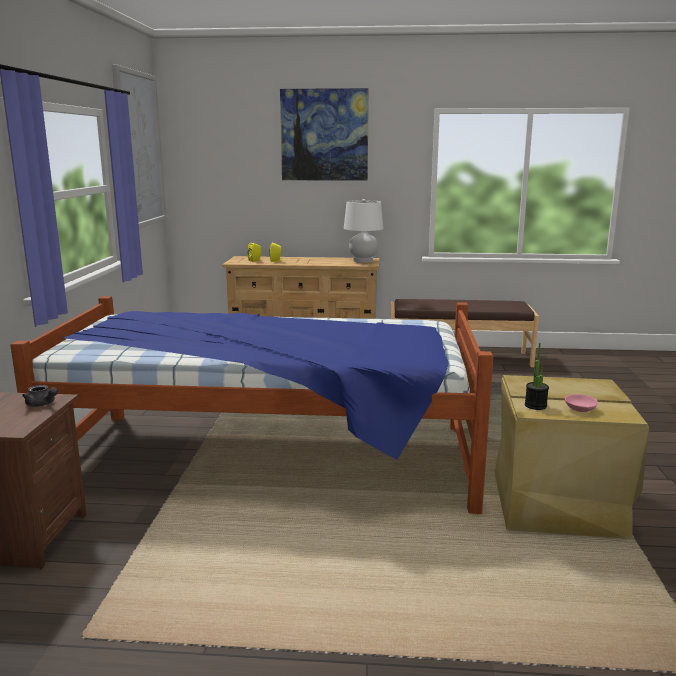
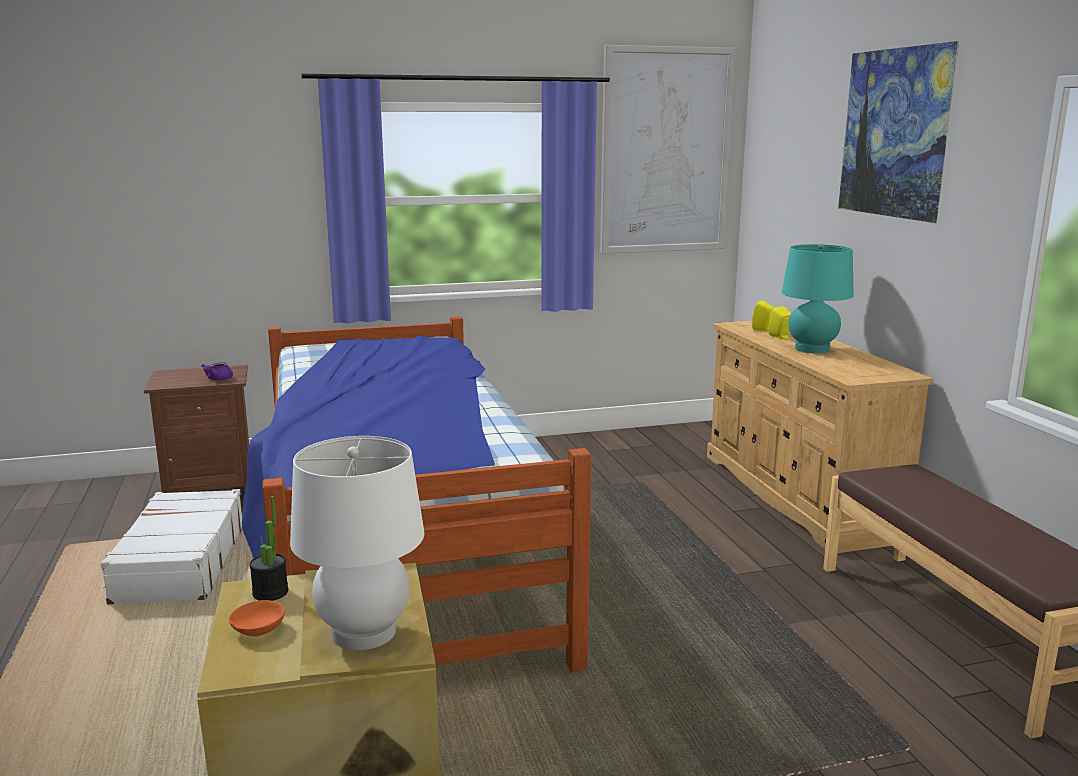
camera: 70 degrees right, 0 degrees up
grey teapot [22,385,58,407] -> purple teapot [201,362,233,381]
white table lamp [344,199,383,263] -> white table lamp moved to [290,436,424,650]
pink bowl [565,394,598,412] -> orange bowl [229,600,285,636]
none -> white suitcase [101,489,242,604]
none -> turquoise table lamp [782,244,853,353]

